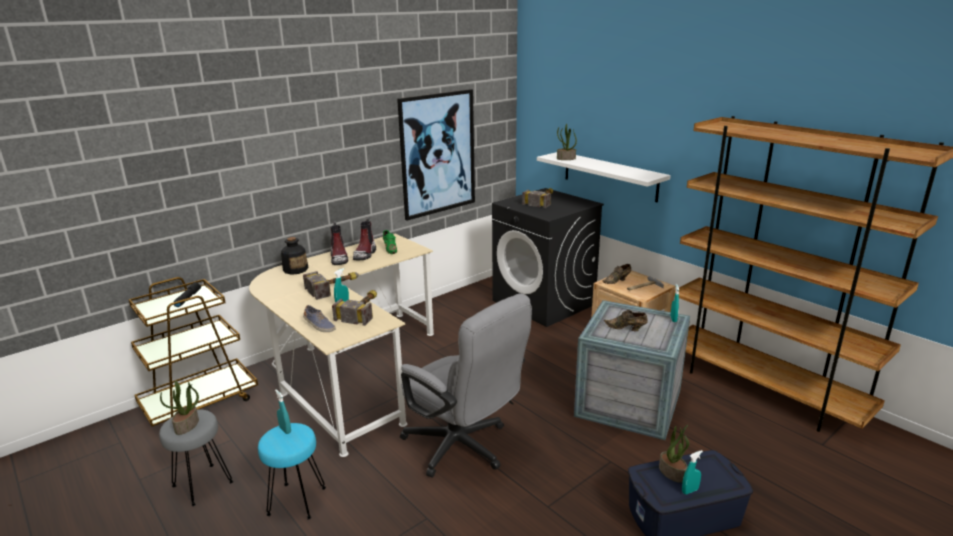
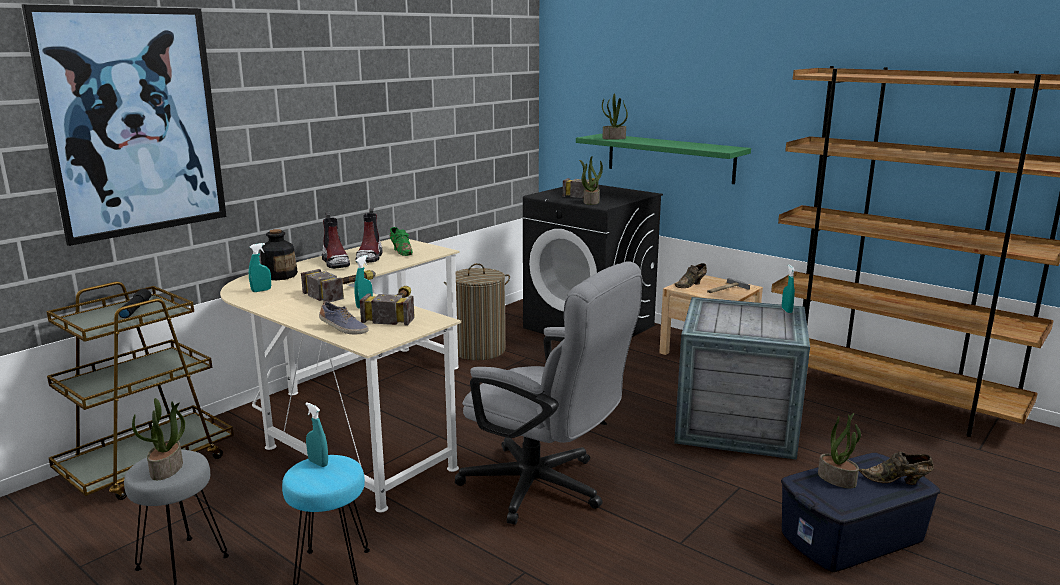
camera: 10 degrees left, 5 degrees down
picture [397,89,475,221] -> picture moved to [21,4,227,246]
white shelf [537,152,671,202] -> green shelf [576,134,751,184]
brown shoe [604,310,648,331] -> brown shoe moved to [859,451,933,485]
turquoise spray bottle [682,450,703,494] -> turquoise spray bottle moved to [249,243,271,292]
none -> laundry basket [444,263,510,360]
none -> potted plant [579,156,603,205]

